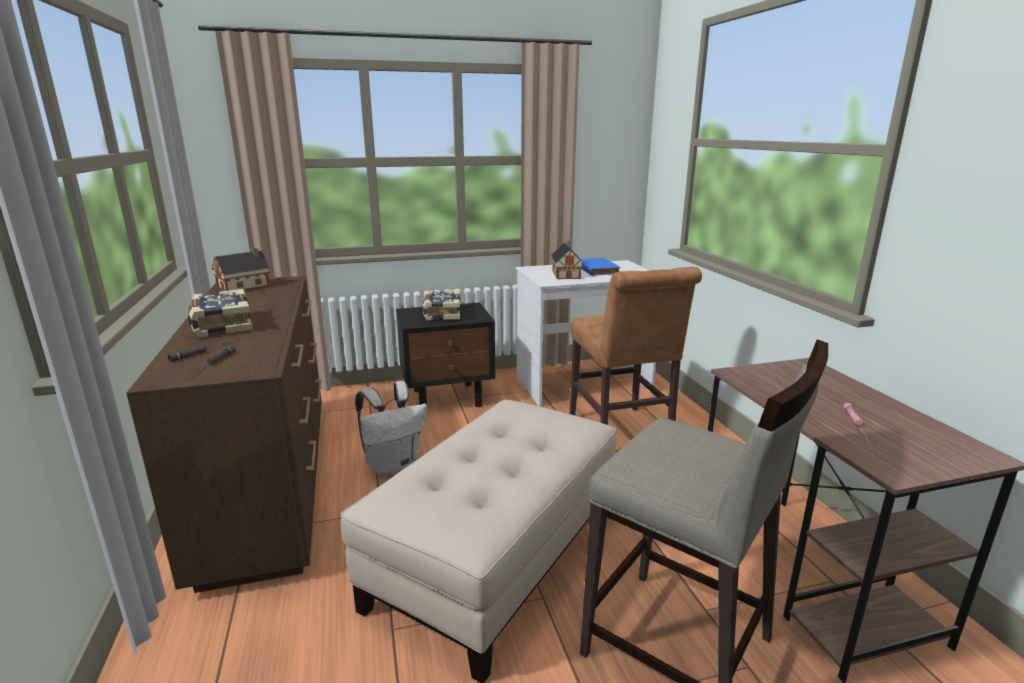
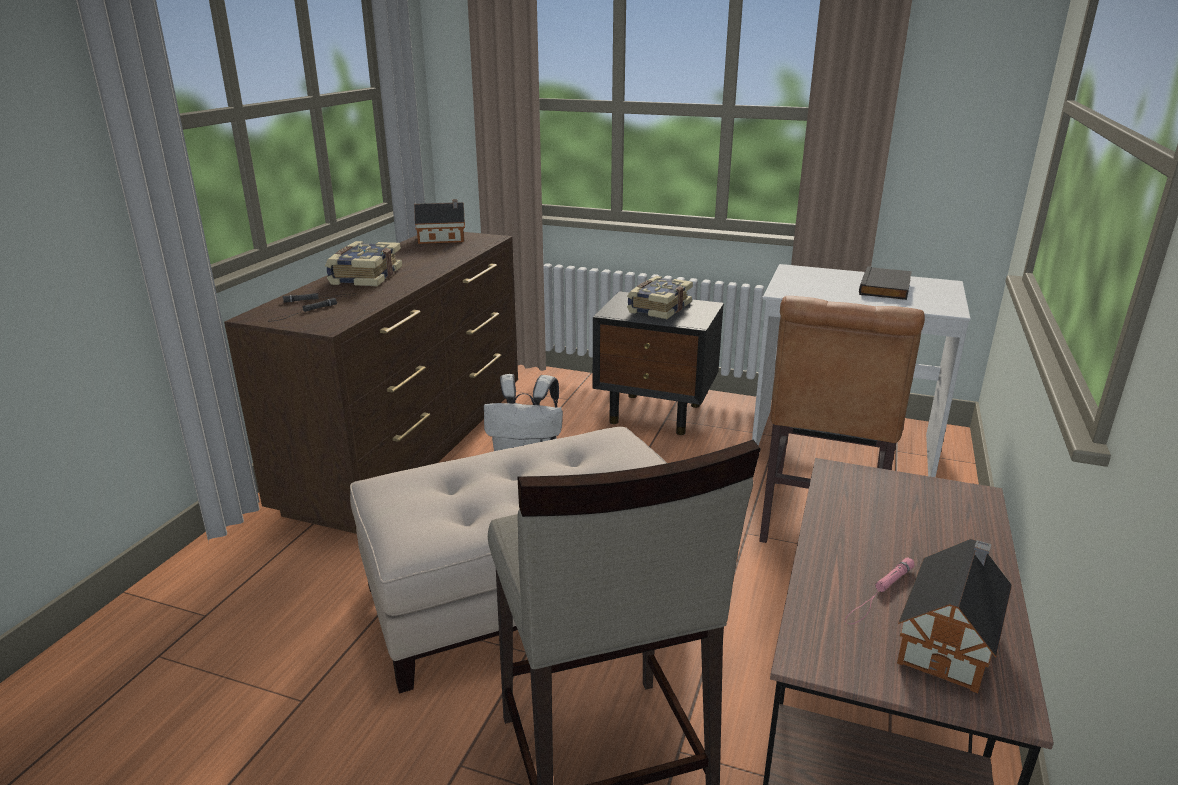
camera: 35 degrees right, 5 degrees up
toy house [551,241,583,279] -> toy house moved to [897,539,1012,693]
blue book [581,258,621,276] -> black book [859,266,912,300]

